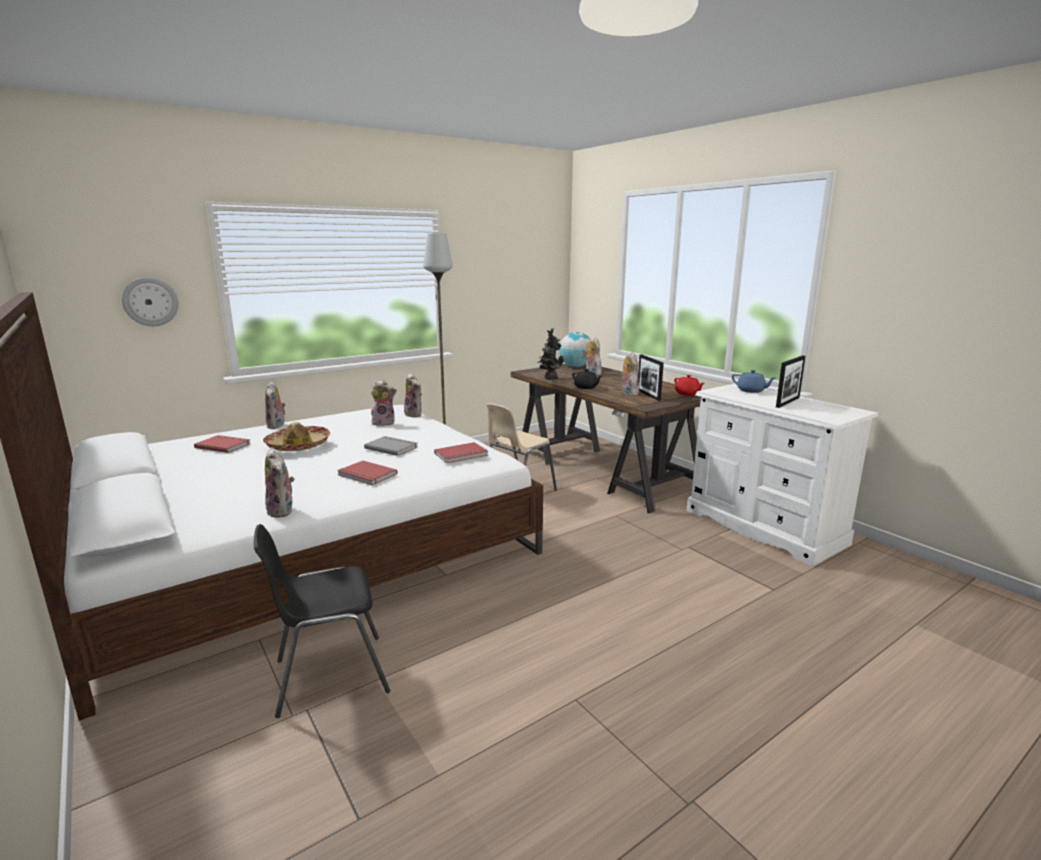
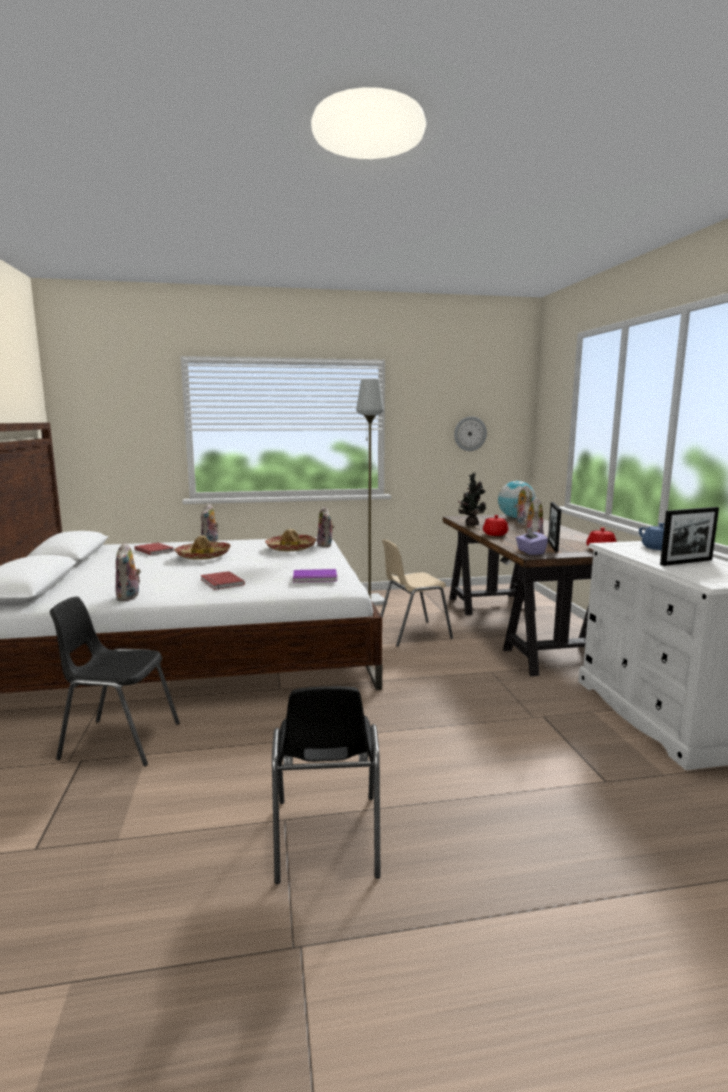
camera: 25 degrees right, 5 degrees down
wall clock [122,277,179,326] -> wall clock moved to [454,416,487,451]
grey book [364,436,417,456] -> none
plush toy [371,380,397,426] -> hat [265,529,317,551]
red book [434,442,488,463] -> purple book [293,569,337,582]
black teapot [572,369,602,389] -> red teapot [483,515,508,536]
none -> black chair [272,686,381,884]
none -> purple tissue box [516,528,548,555]

